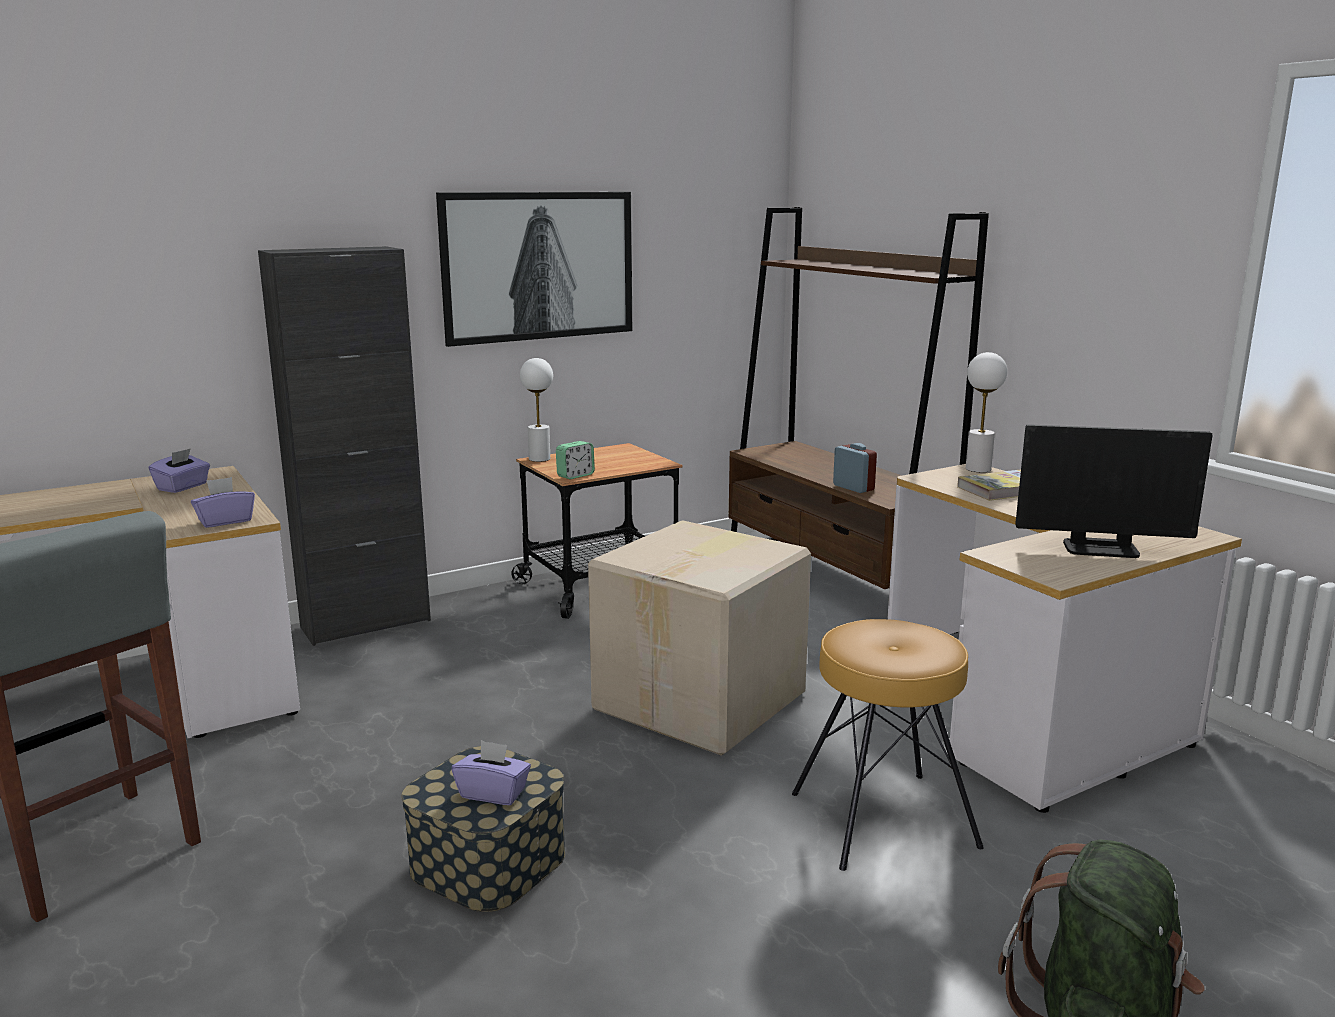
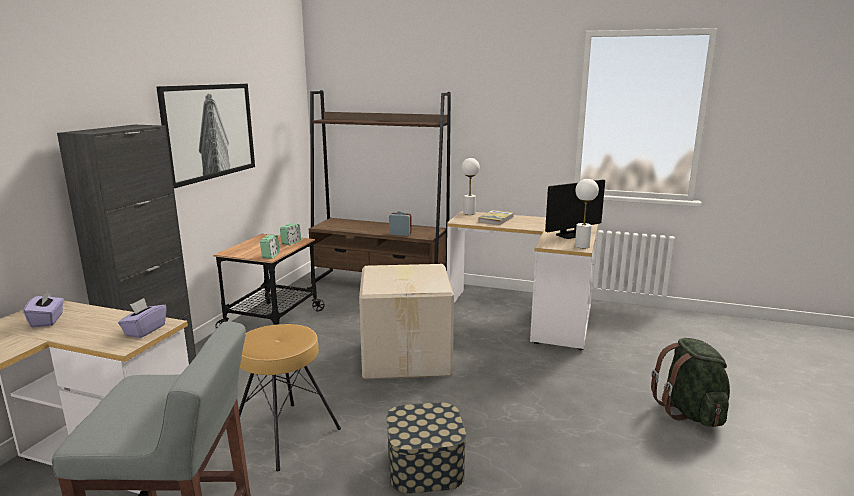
camera: 40 degrees left, 0 degrees up
purple tissue box [452,740,531,805] -> none
white table lamp [520,358,553,462] -> white table lamp moved to [575,179,599,248]
brown stool [792,619,984,871] -> brown stool moved to [239,324,341,471]
none -> alarm clock [280,223,301,245]

